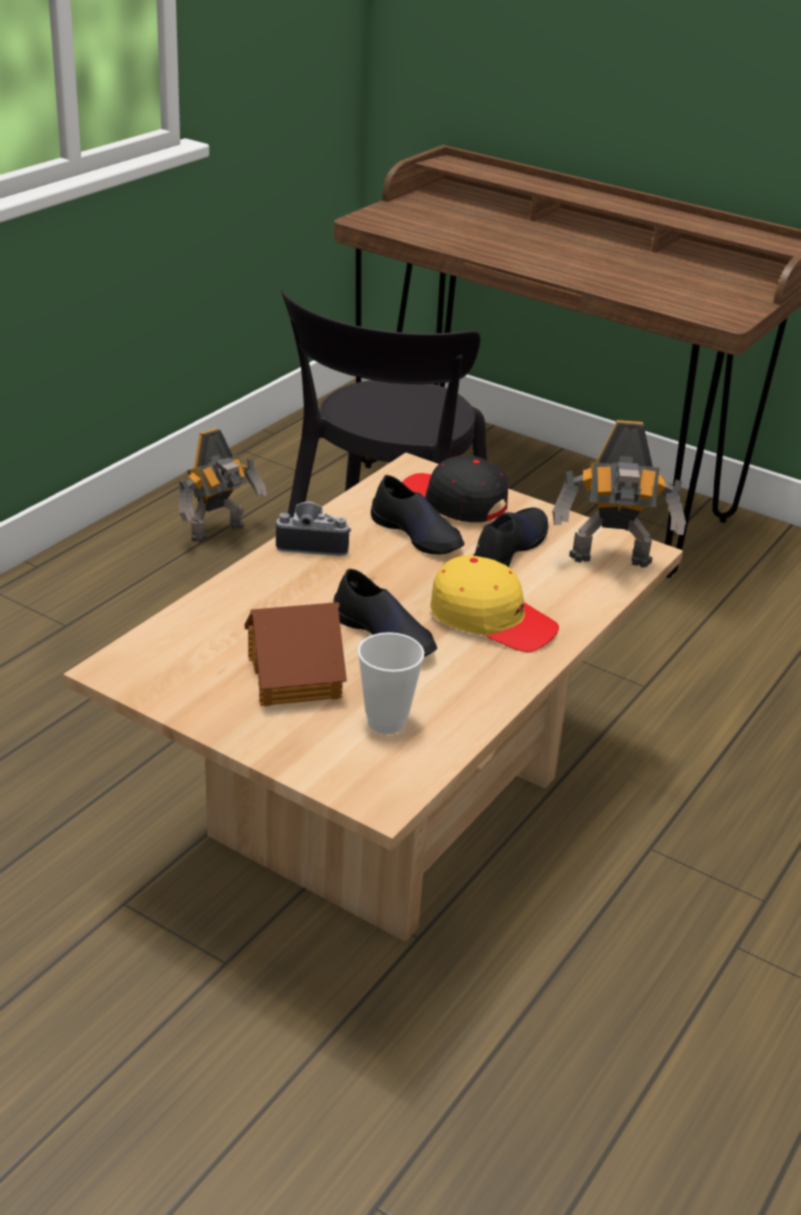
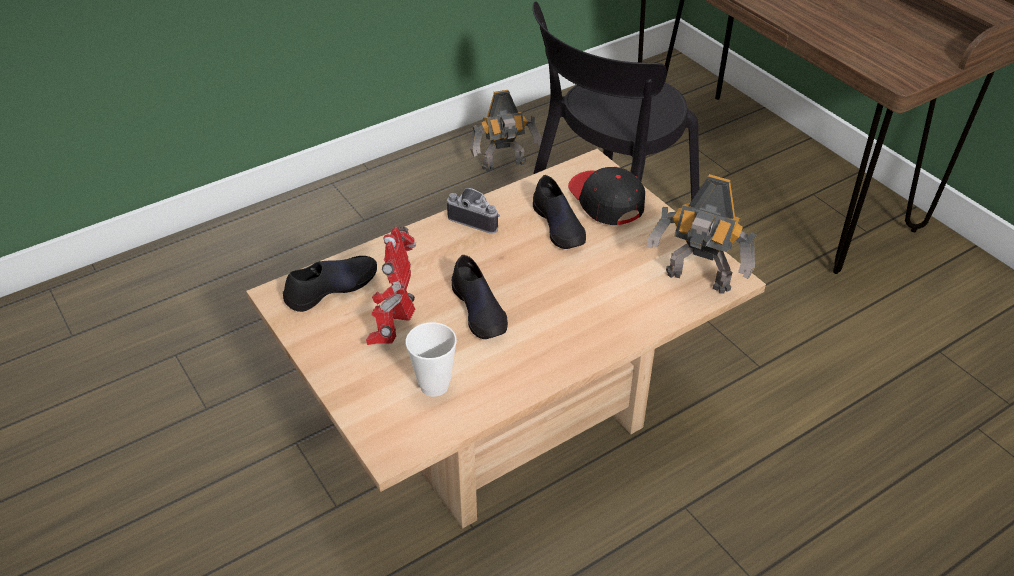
camera: 25 degrees right, 10 degrees up
toy house [245,602,347,706] -> toy robot [366,227,416,345]
yellow cap [430,555,559,652] -> none
black shoe [473,508,548,567] -> black shoe moved to [283,256,377,312]

